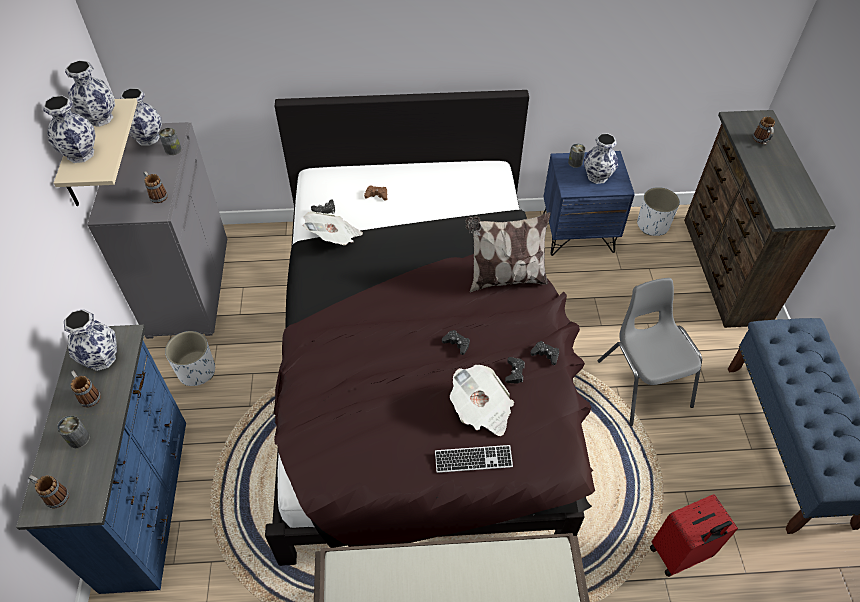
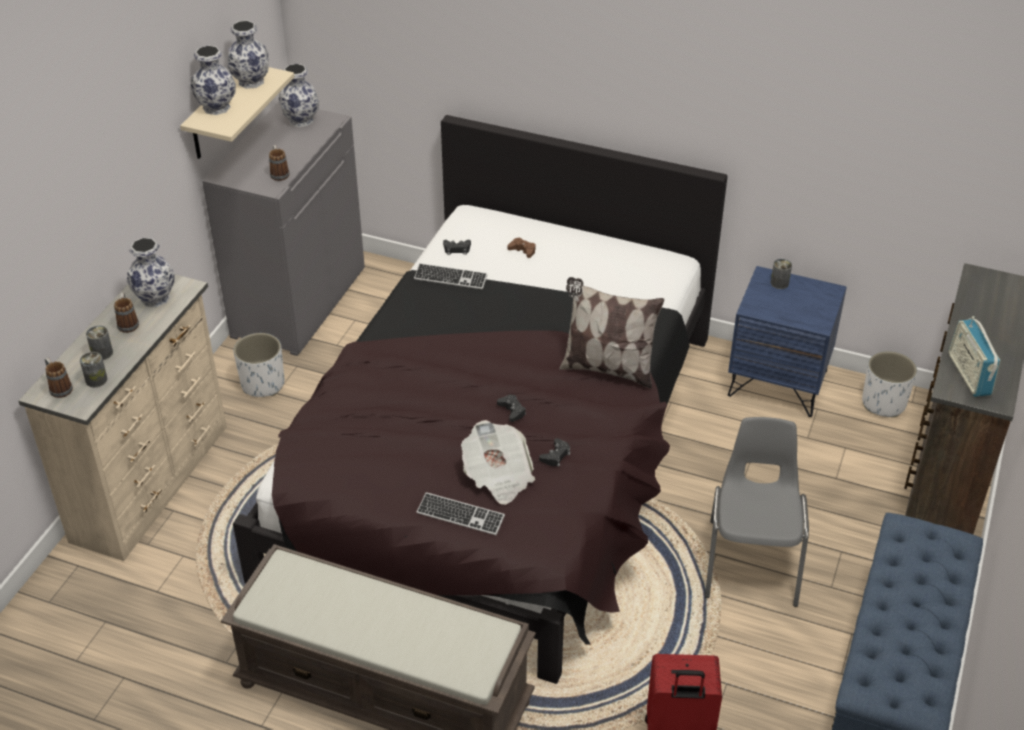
camera: 25 degrees right, 10 degrees down
blue dresser [16,324,186,594] -> beige dresser [18,274,227,561]
can [159,127,182,155] -> can moved to [80,352,107,387]
newspaper [303,211,363,245] -> keyboard [414,263,488,289]
black game controller [530,341,559,365] -> none
vase [584,133,618,184] -> none
mug [753,117,775,145] -> none
none -> radio [949,316,1000,397]

